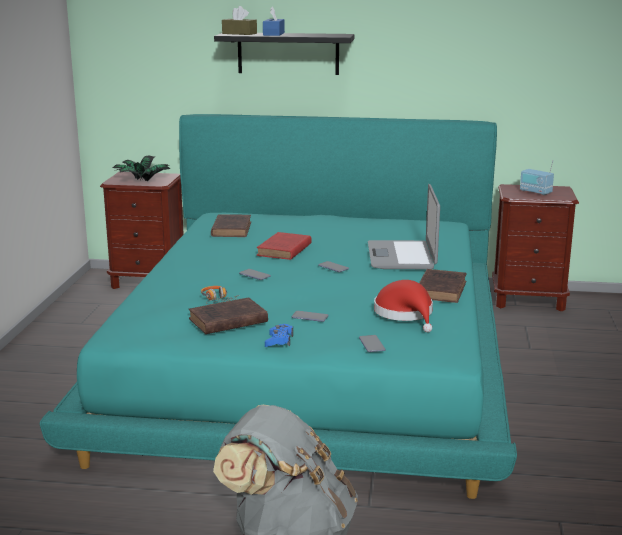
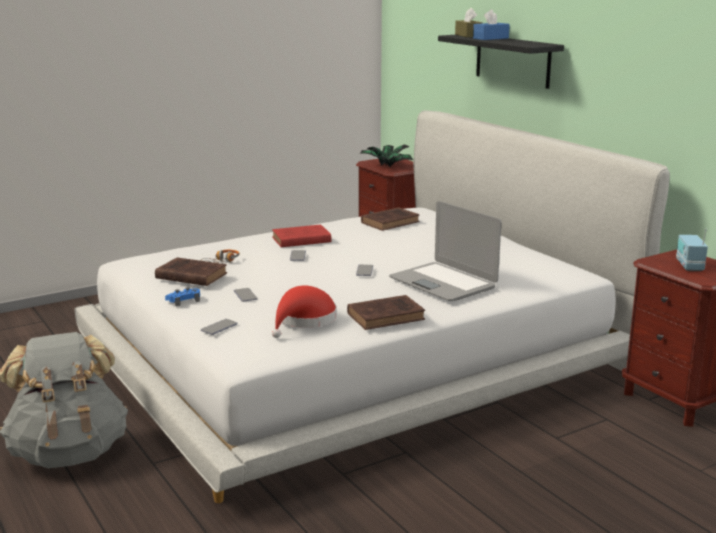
camera: 50 degrees right, 0 degrees up
turquoise bed [40,114,517,499] -> white bed [74,110,670,503]
red book [257,232,312,260] -> red book moved to [272,224,331,247]
laptop [368,184,440,269] -> laptop turned 90 degrees counterclockwise [389,201,501,301]

